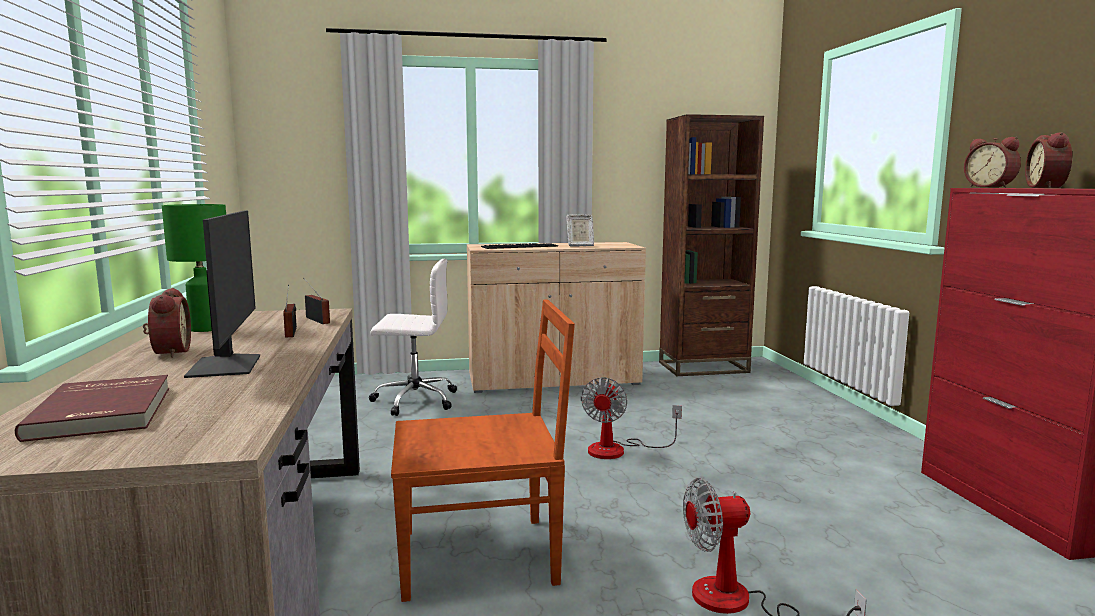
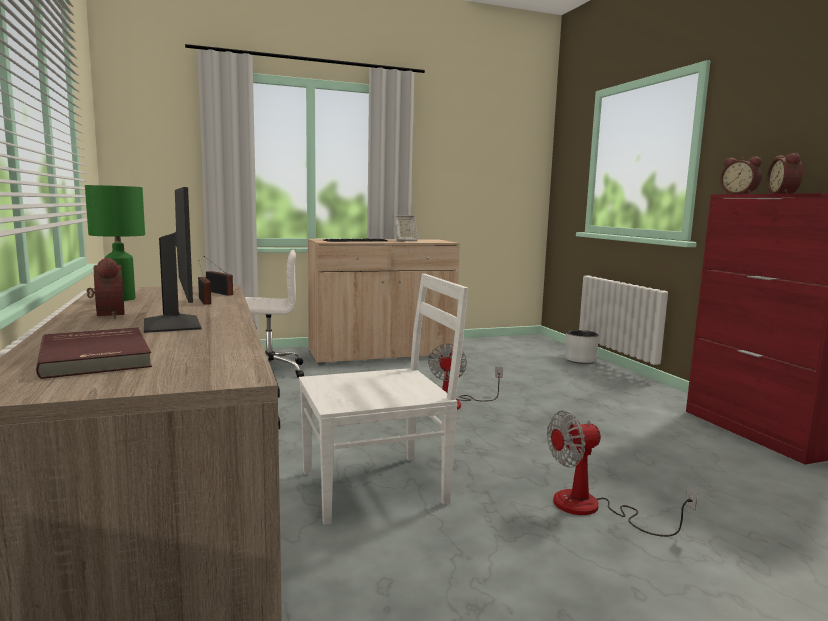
camera: 10 degrees left, 0 degrees up
brown chair [391,299,575,602] -> white chair [299,274,468,525]
brown bookcase [659,114,764,376] -> none
none -> grey planter [564,330,599,364]

